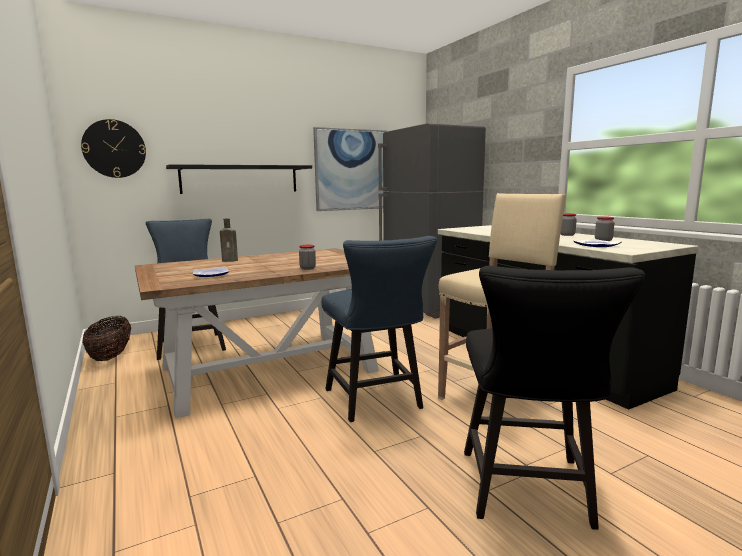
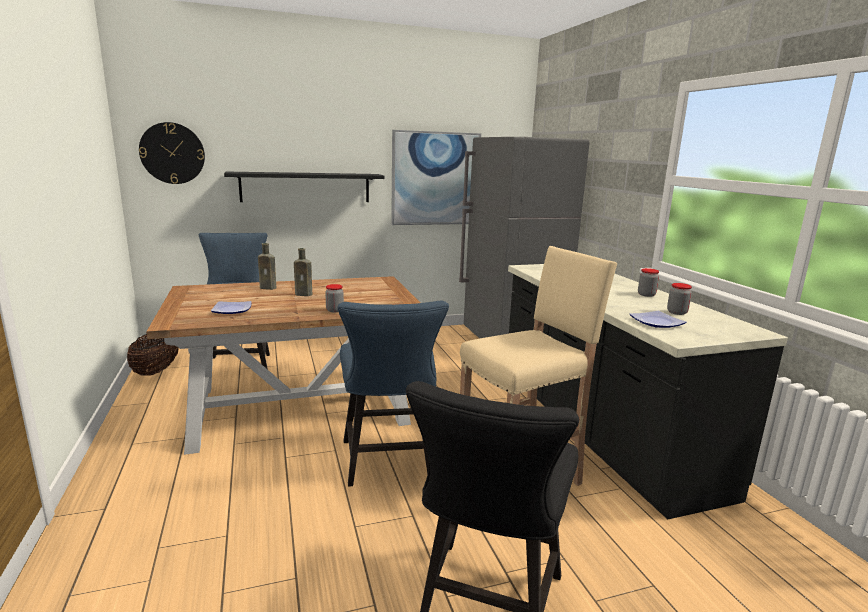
camera: 10 degrees right, 5 degrees up
none -> brown bottle [294,248,312,296]

